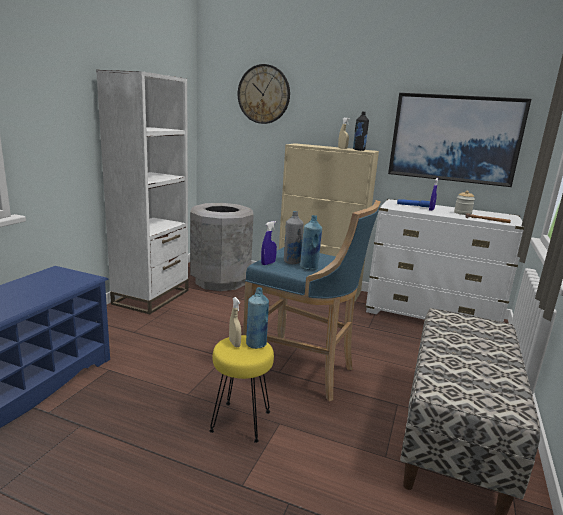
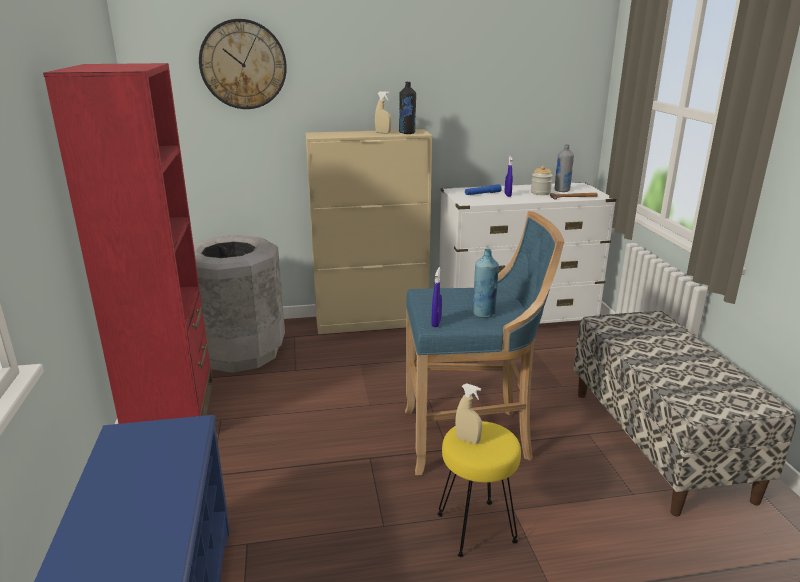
camera: 30 degrees left, 5 degrees up
white bookcase [96,70,188,314] -> red bookcase [43,63,213,424]
blue bottle [246,287,269,349] -> none
grey bottle [284,211,304,264] -> grey bottle moved to [554,144,574,192]
picture [388,93,531,187] -> none

